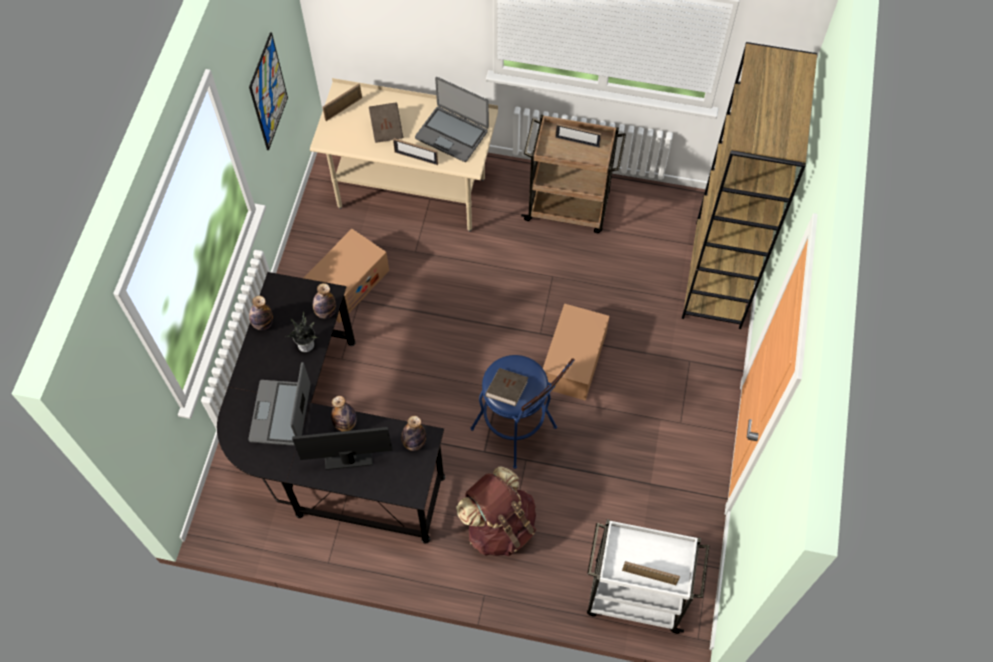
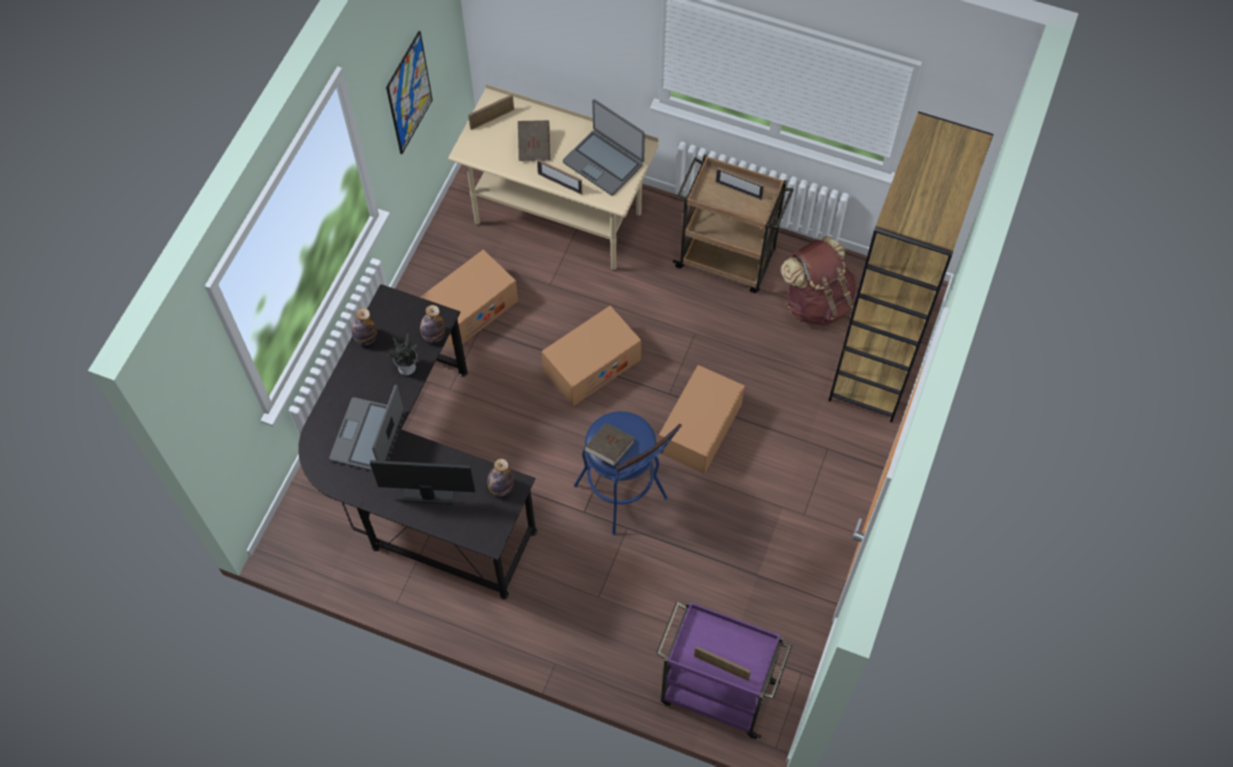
camera: 10 degrees right, 0 degrees up
bottle [331,396,357,431] -> none
brown backpack [456,466,536,556] -> brown backpack moved to [781,236,856,326]
white cart [587,519,709,634] -> purple cart [656,600,792,739]
none -> cardboard box [541,306,641,406]

